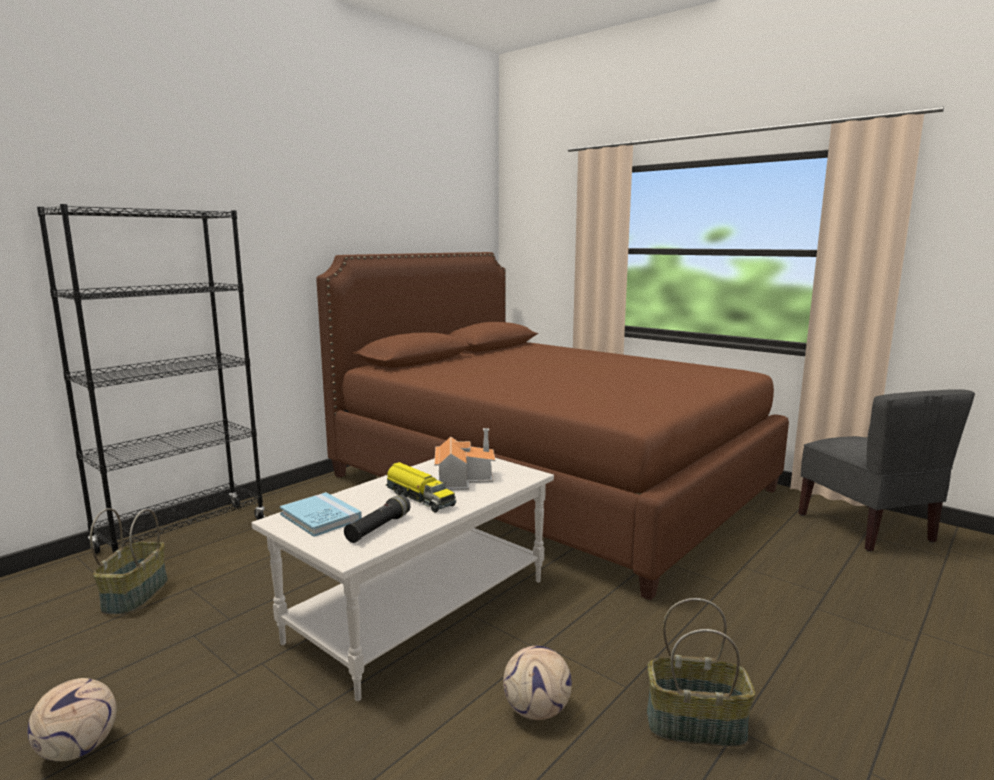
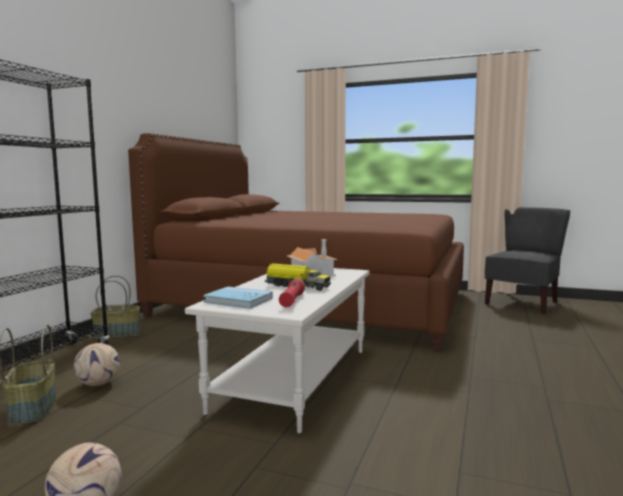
camera: 20 degrees left, 5 degrees down
black flashlight [344,495,410,543] -> red flashlight [279,278,305,307]
football [503,646,572,720] -> football moved to [74,343,120,386]
basket [647,598,755,747] -> basket moved to [91,276,141,339]
grey chair [798,389,975,552] -> grey chair turned 105 degrees counterclockwise [485,207,570,314]

